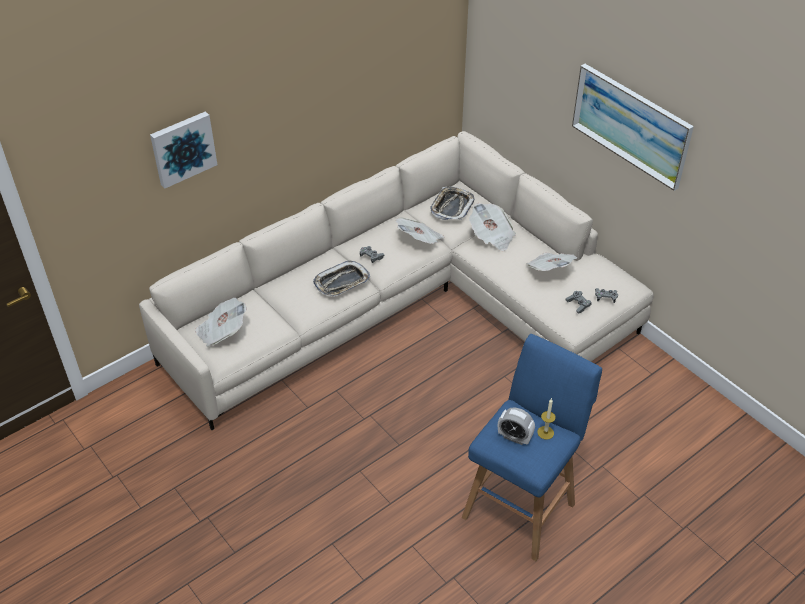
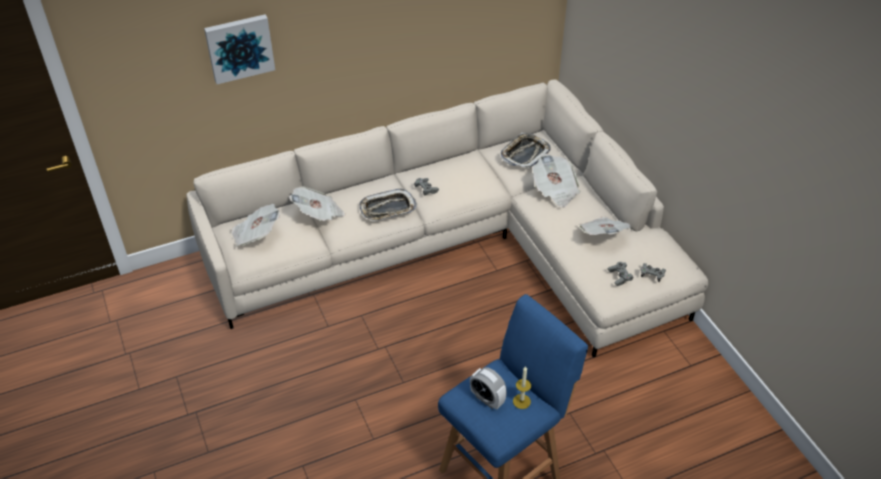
camera: 15 degrees right, 0 degrees up
newspaper [396,217,444,244] -> newspaper moved to [289,186,346,221]
picture [572,64,694,191] -> none

